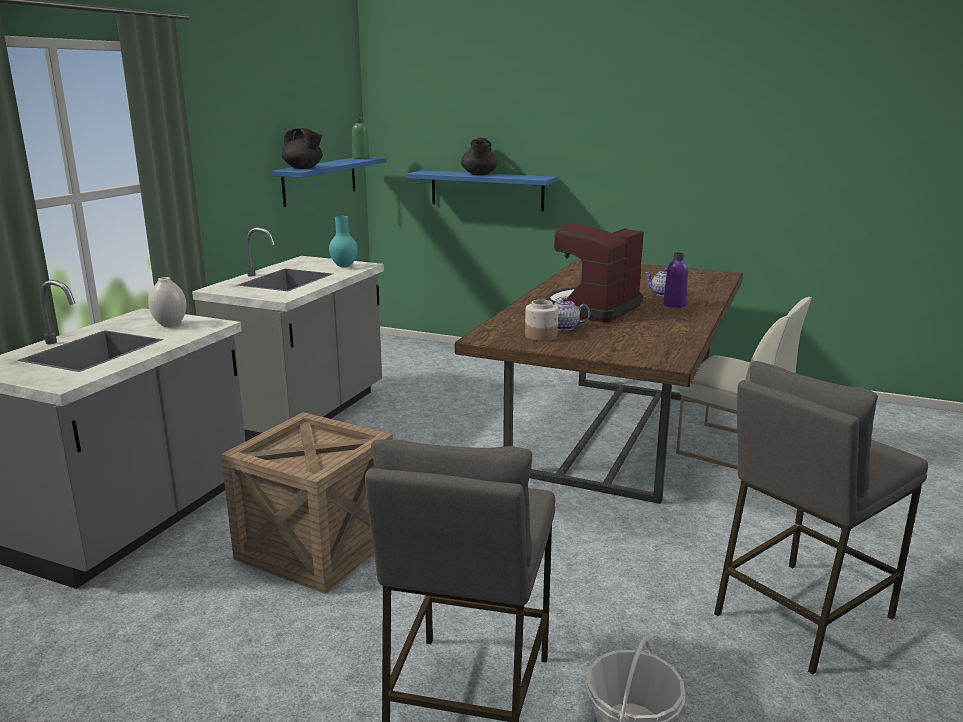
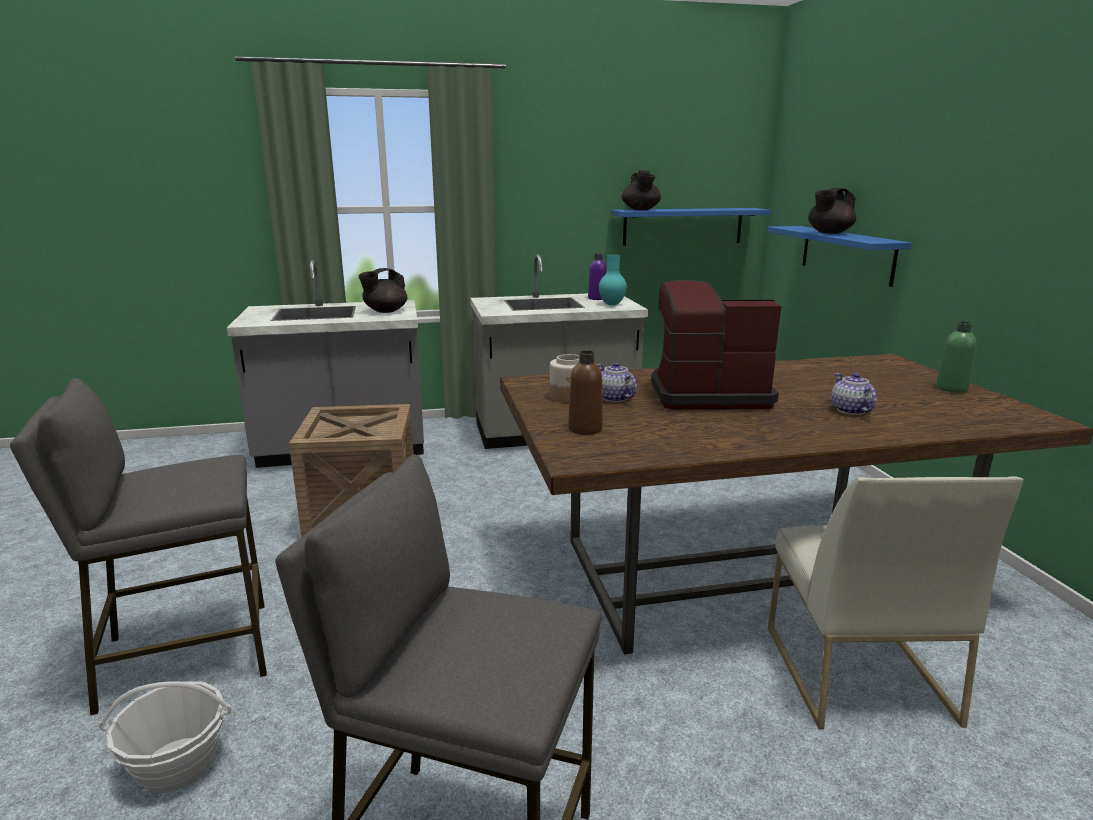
camera: 55 degrees right, 0 degrees up
white vase [148,277,187,327] -> black teapot [359,268,407,313]
green bottle [352,118,370,159] -> green bottle moved to [936,321,976,393]
purple bottle [663,252,688,308] -> purple bottle moved to [588,254,607,300]
none -> brown bottle [568,351,603,435]

